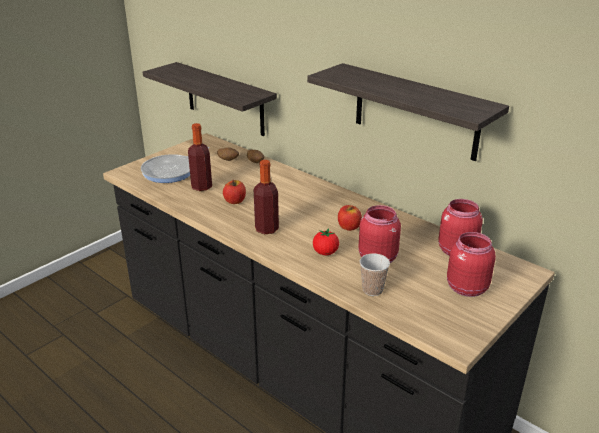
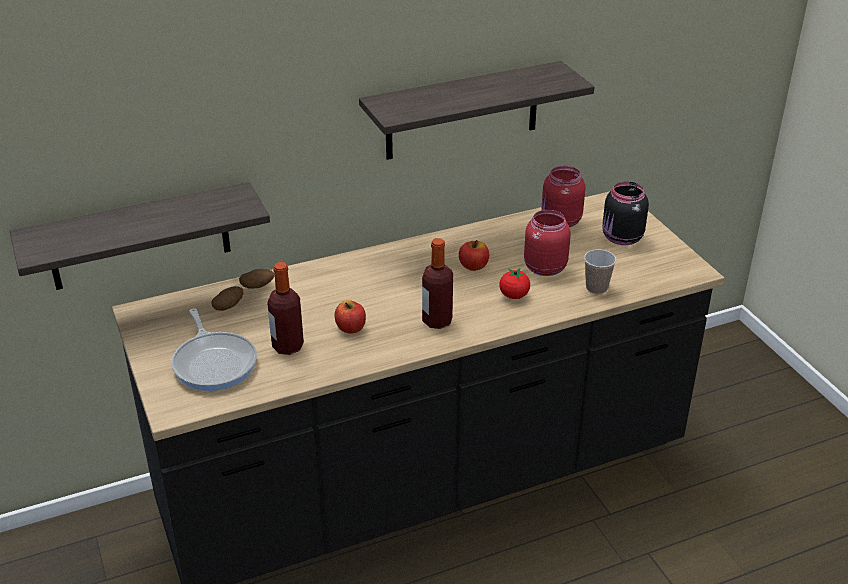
camera: 65 degrees left, 5 degrees up
red jar [447,232,496,297] -> black jar [602,181,649,245]

